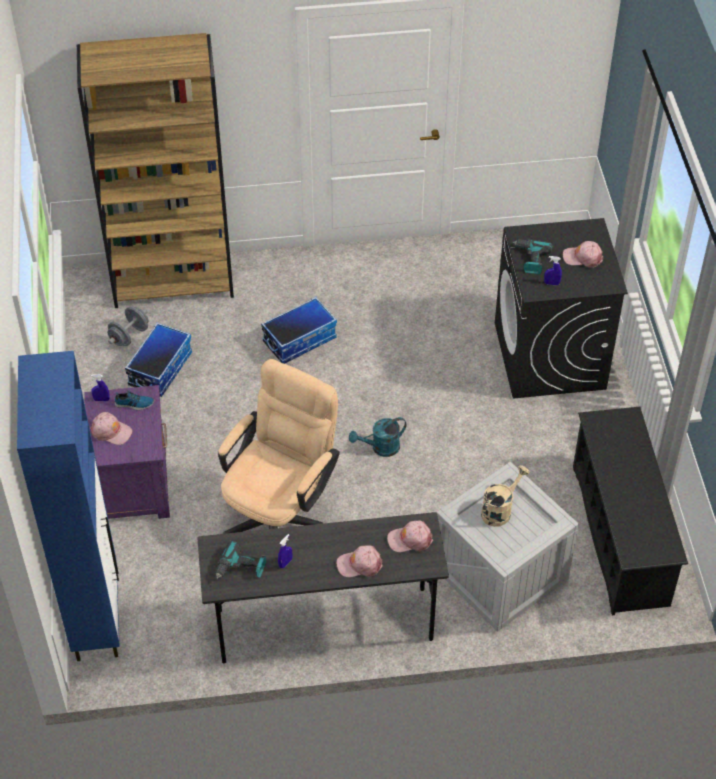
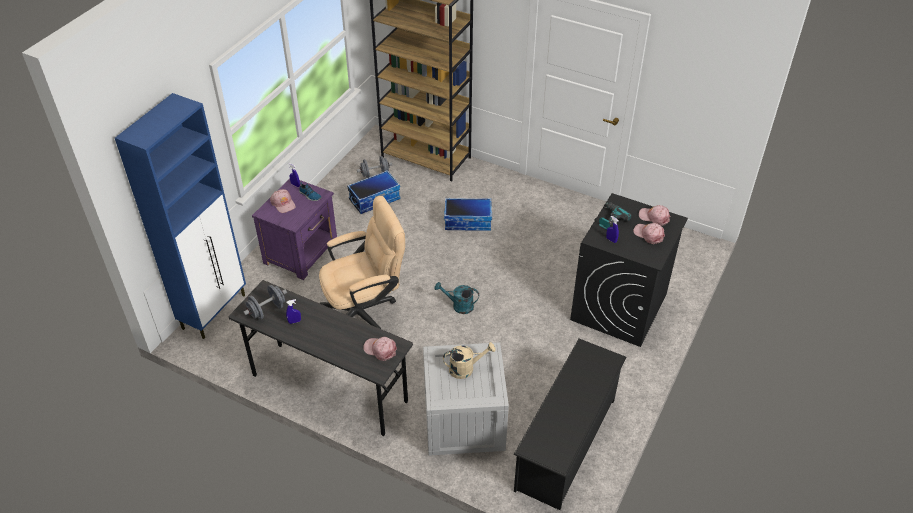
camera: 35 degrees right, 5 degrees down
power drill [215,541,266,579] -> grey dumbbell [243,285,287,320]
pink cap [337,545,383,577] -> pink cap moved to [639,205,671,226]

